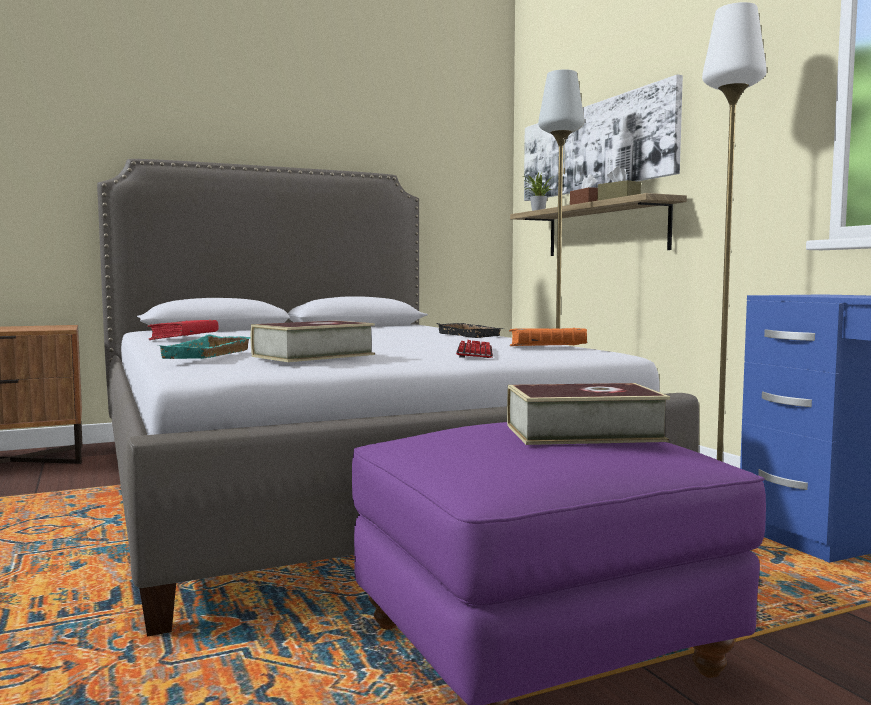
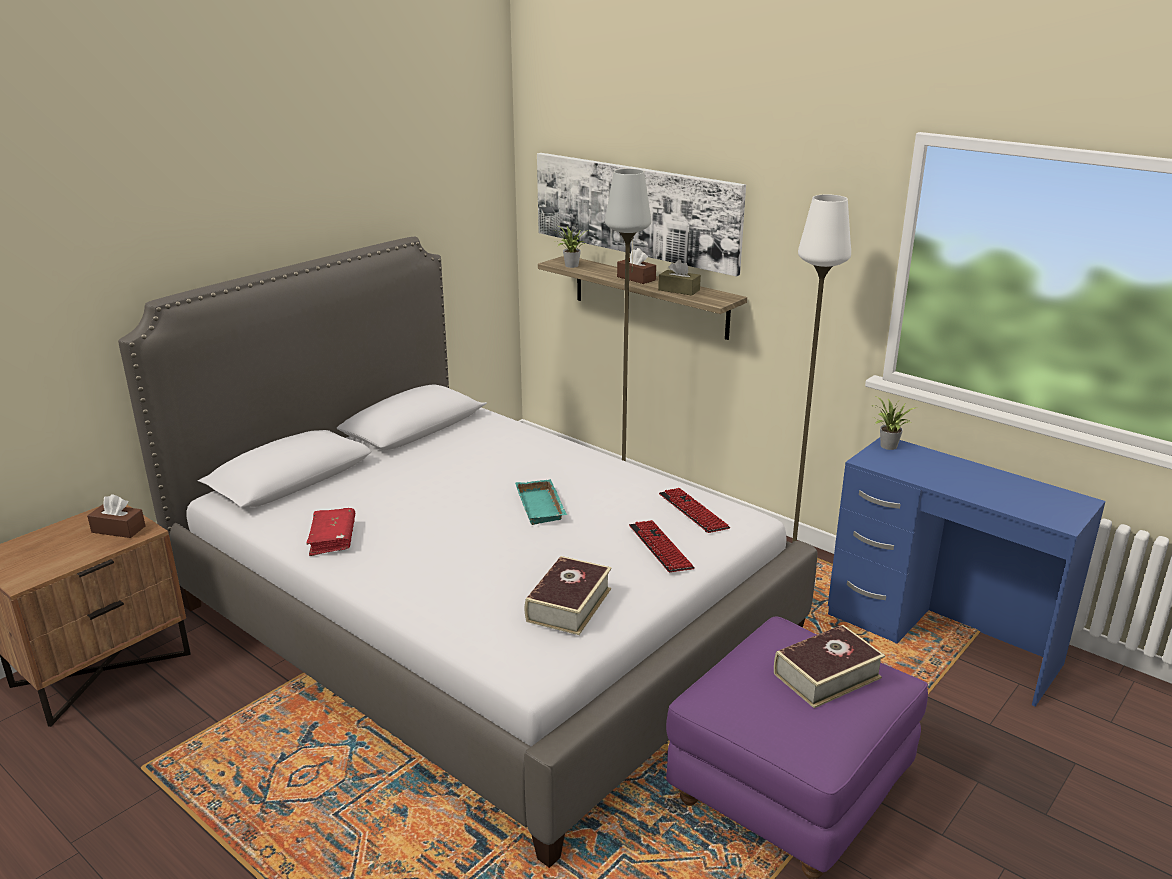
camera: 25 degrees left, 20 degrees up
turquoise tray [157,335,251,359] -> turquoise tray moved to [515,479,567,525]
black tray [436,323,504,338] -> none
orange book [509,328,587,346] -> keyboard [659,488,730,533]
none -> brown tissue box [87,494,145,538]
none -> potted plant [871,396,915,450]

